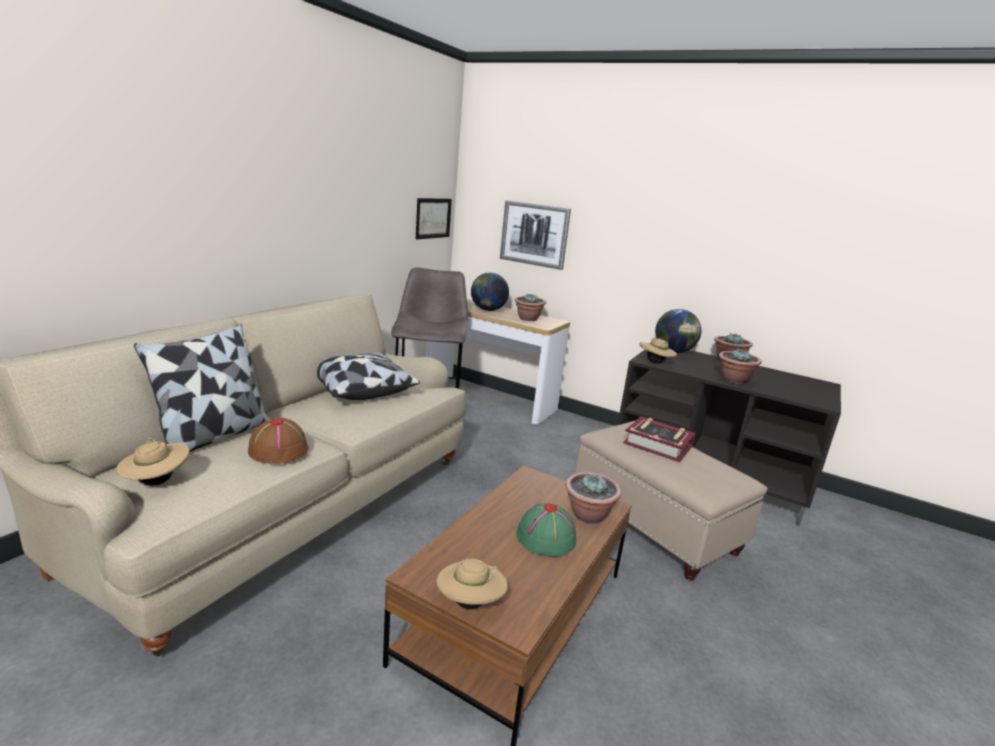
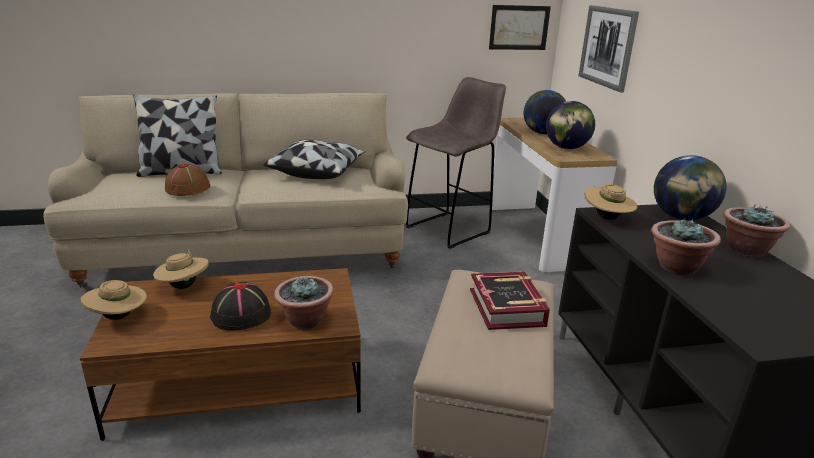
camera: 50 degrees right, 5 degrees up
beige hat [116,437,190,486] -> beige hat moved to [153,249,209,289]
potted plant [515,294,546,321] -> globe [546,101,595,149]
green hat [516,503,576,557] -> black hat [210,282,271,331]

